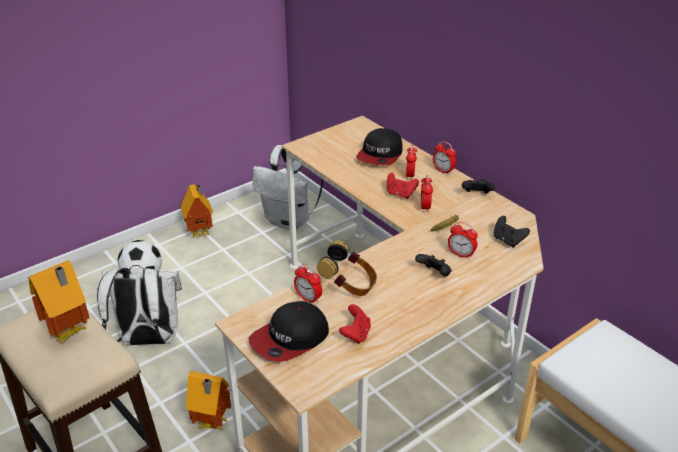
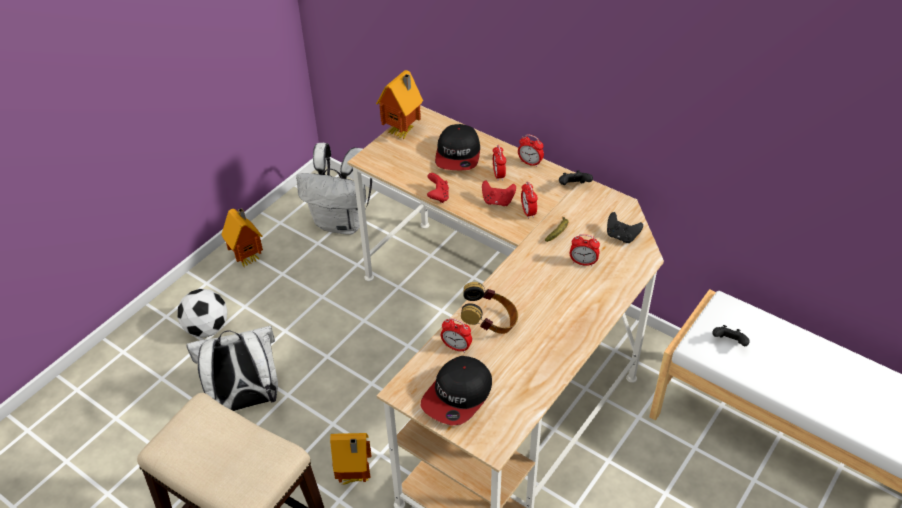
camera: 15 degrees left, 10 degrees up
toy house [28,260,90,343] -> toy house moved to [376,70,423,139]
red game controller [339,304,371,344] -> red game controller moved to [427,173,449,203]
black game controller [415,254,451,277] -> black game controller moved to [712,325,750,346]

